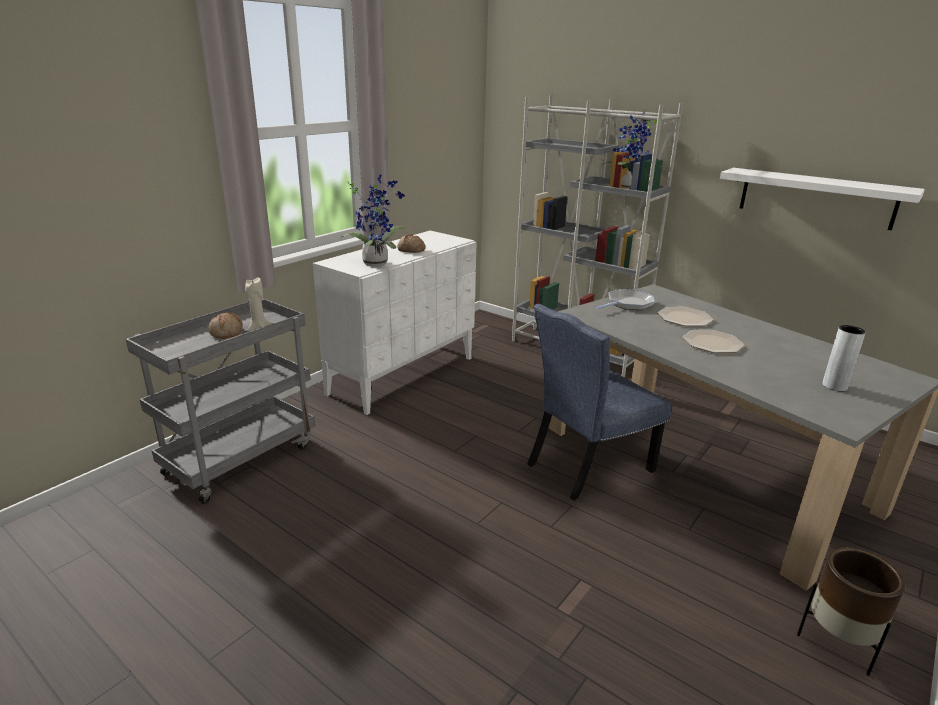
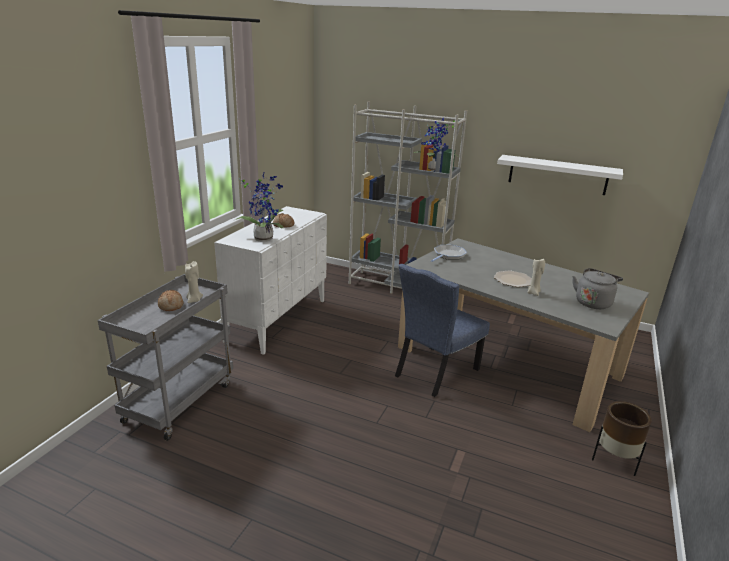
camera: 15 degrees left, 0 degrees up
plate [658,307,714,326] -> none
grey vase [822,325,866,391] -> grey kettle [572,268,623,309]
none -> beige candle [527,259,545,296]

